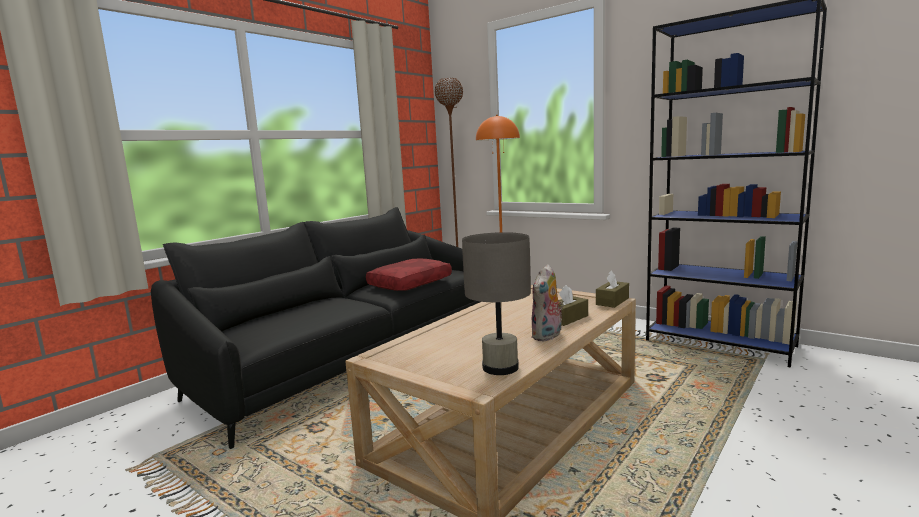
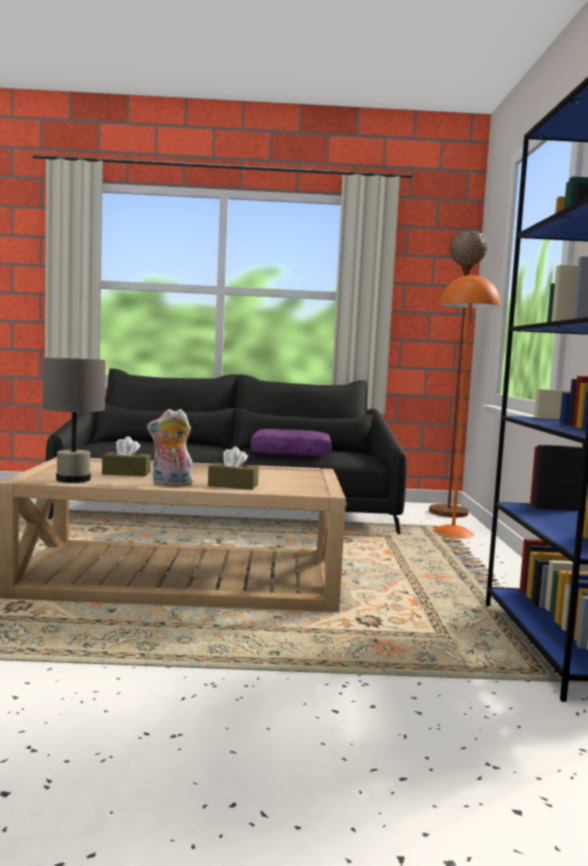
camera: 50 degrees right, 5 degrees down
red pillow [366,259,452,291] -> purple pillow [251,429,332,456]
brown tissue box [596,270,629,308] -> brown tissue box moved to [102,436,151,476]

